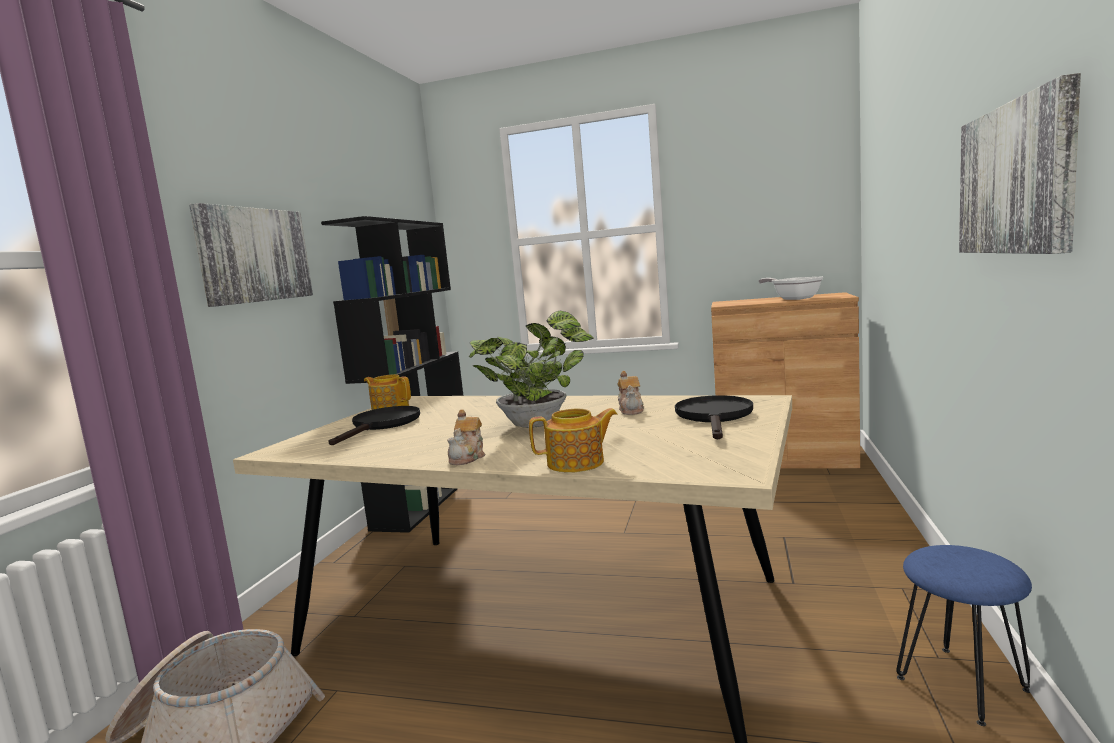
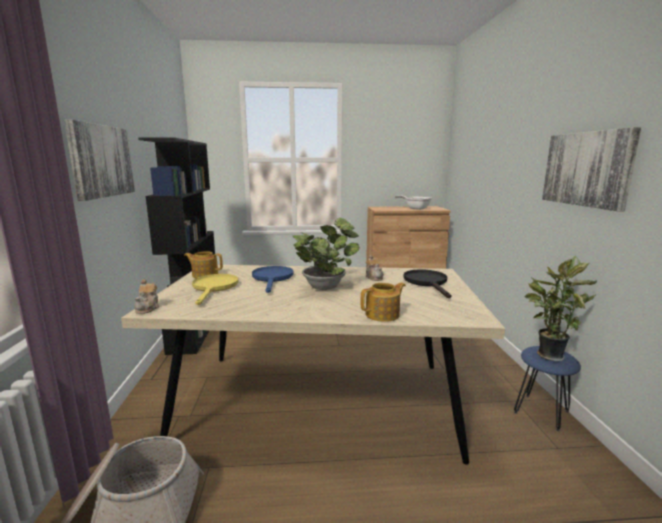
camera: 20 degrees left, 5 degrees up
black frying pan [328,406,420,445] -> yellow frying pan [192,274,238,305]
teapot [447,409,485,465] -> teapot moved to [135,279,160,314]
none -> blue frying pan [252,266,294,293]
none -> potted plant [525,256,597,361]

